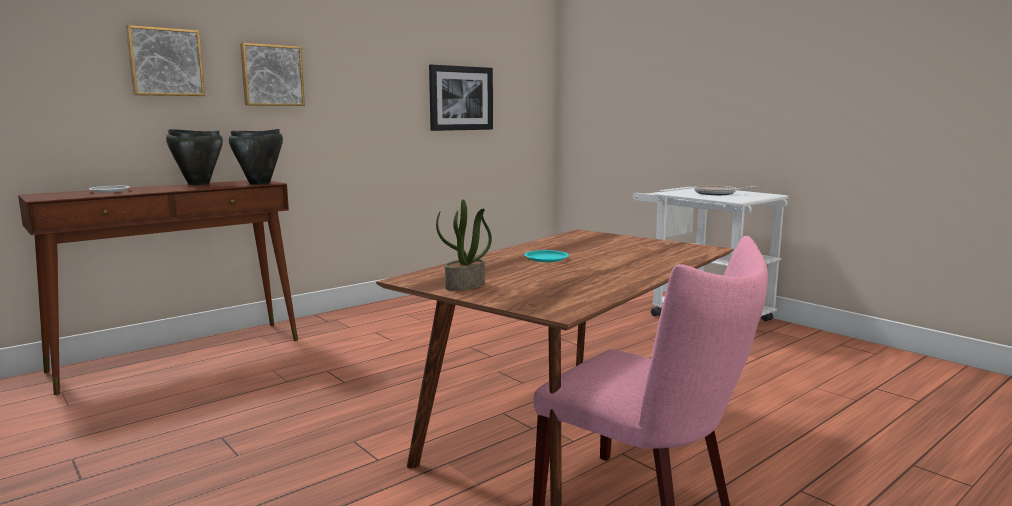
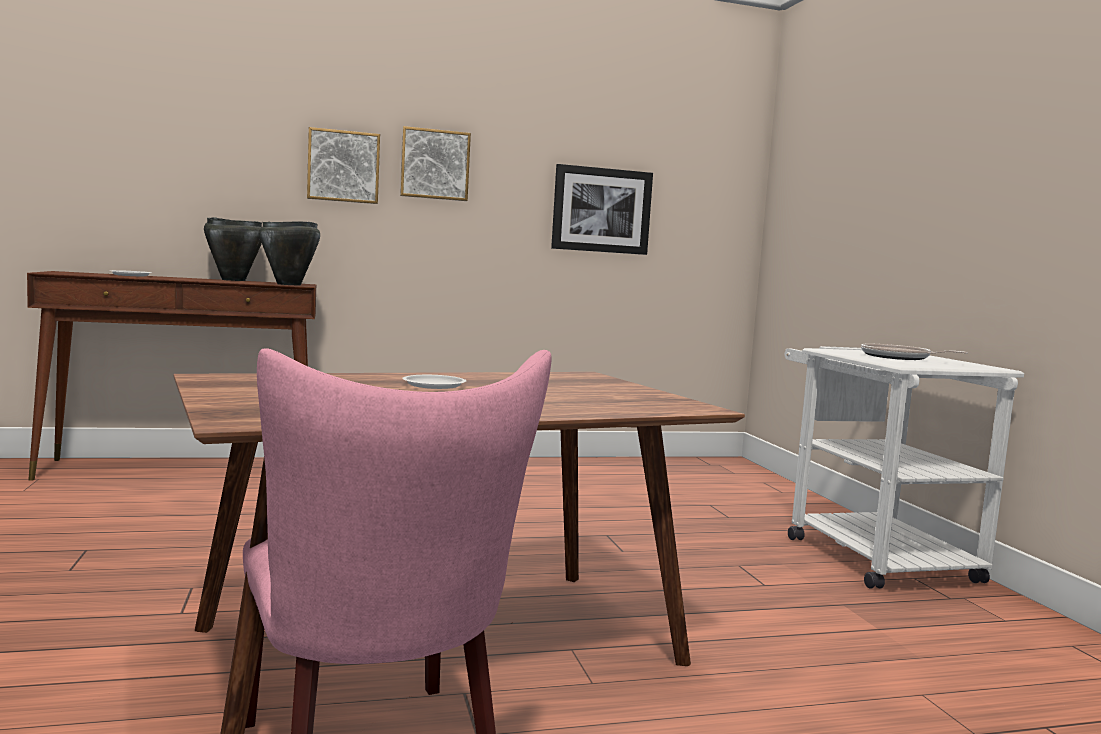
camera: 25 degrees right, 5 degrees down
picture [126,25,205,96] -> picture moved to [400,126,471,201]
potted plant [436,199,492,291] -> none
turquoise plate [524,250,569,262] -> white plate [402,375,466,389]

